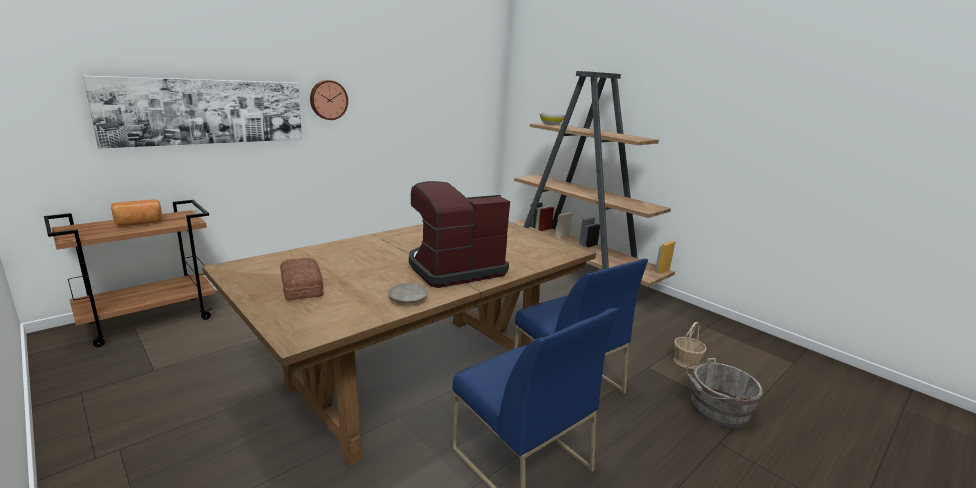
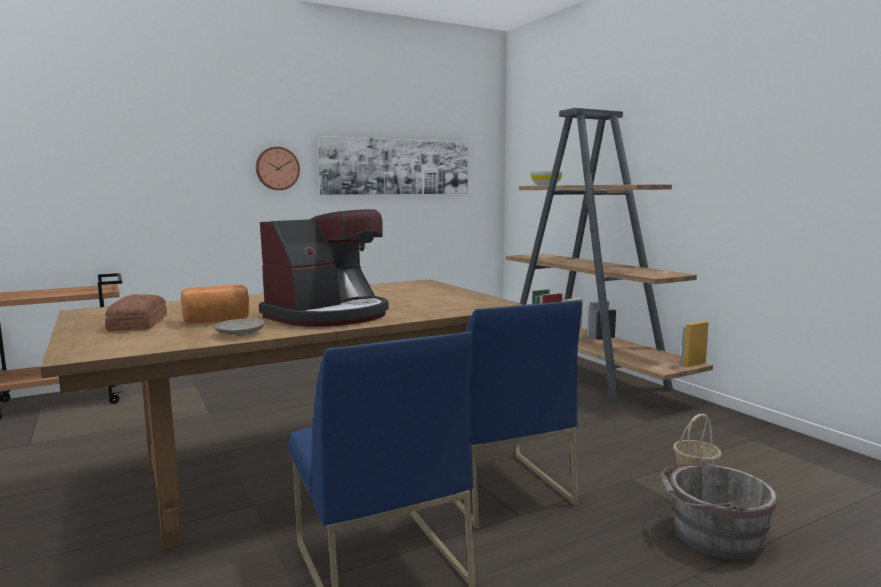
camera: 15 degrees right, 10 degrees down
picture [83,76,302,149] -> picture moved to [318,136,468,195]
bread [111,199,162,226] -> bread moved to [181,285,249,324]
coffee machine [409,181,510,288] -> coffee machine turned 150 degrees clockwise [259,209,389,327]

